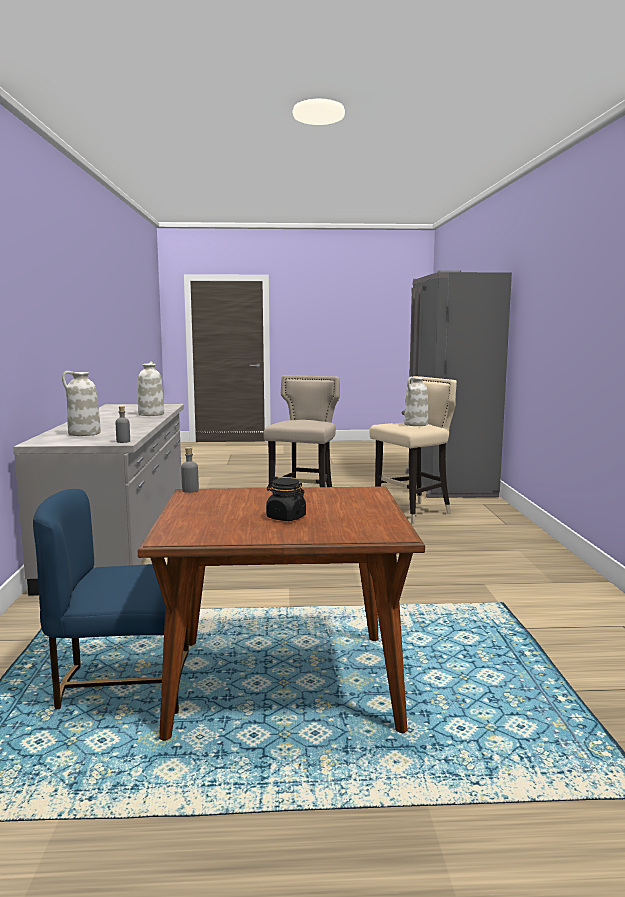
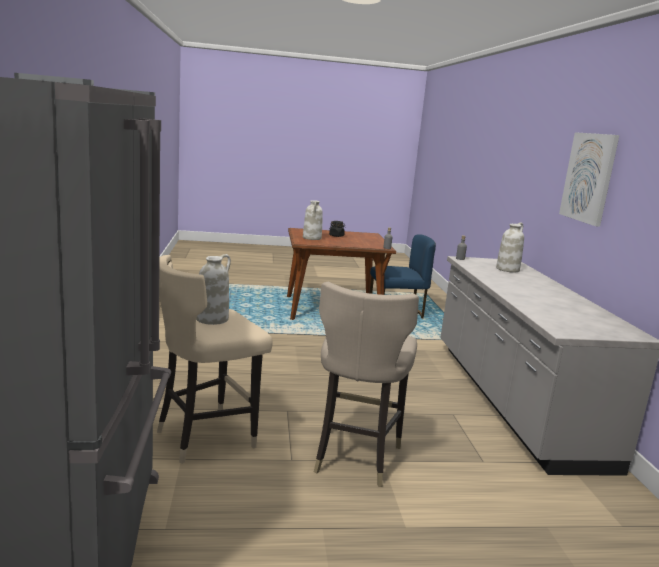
camera: 175 degrees right, 5 degrees up
white vase [138,361,164,416] -> white vase moved to [303,200,323,240]
none -> picture [559,132,619,227]

